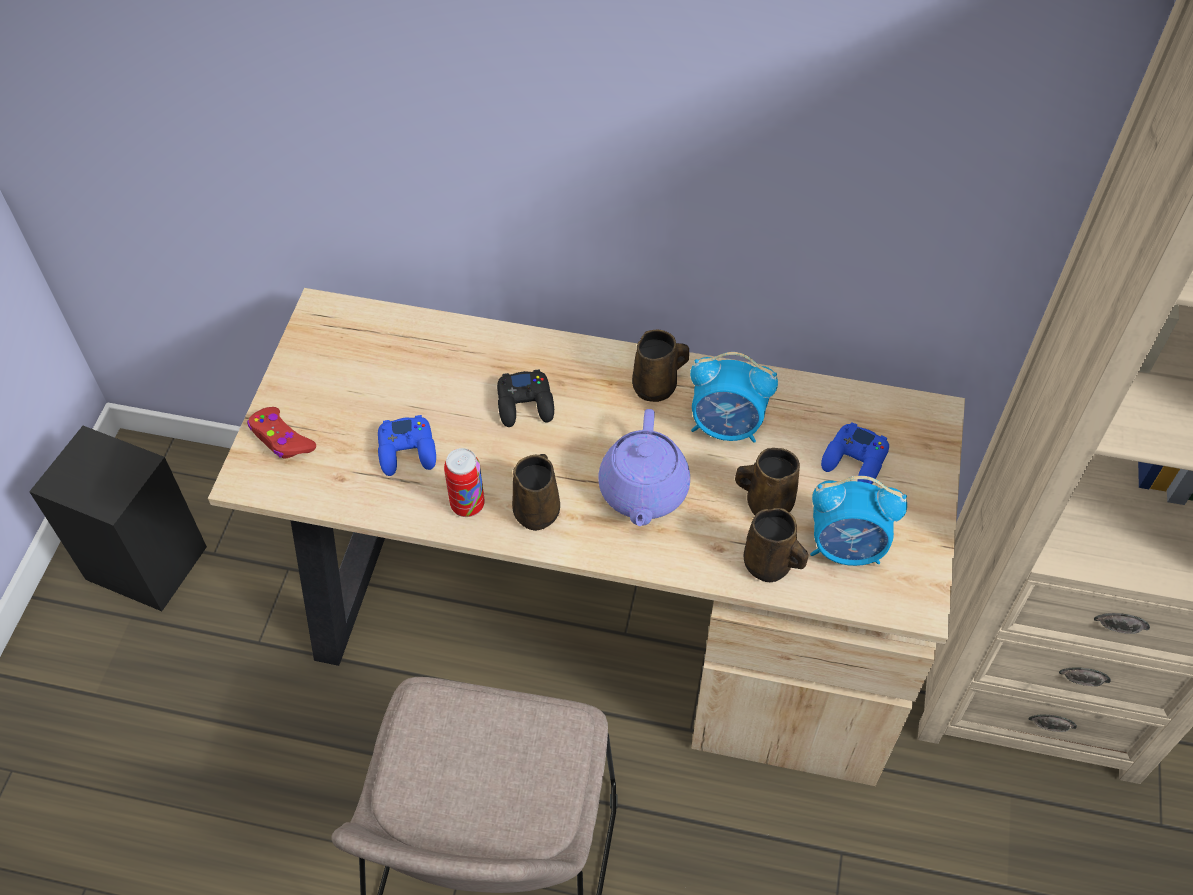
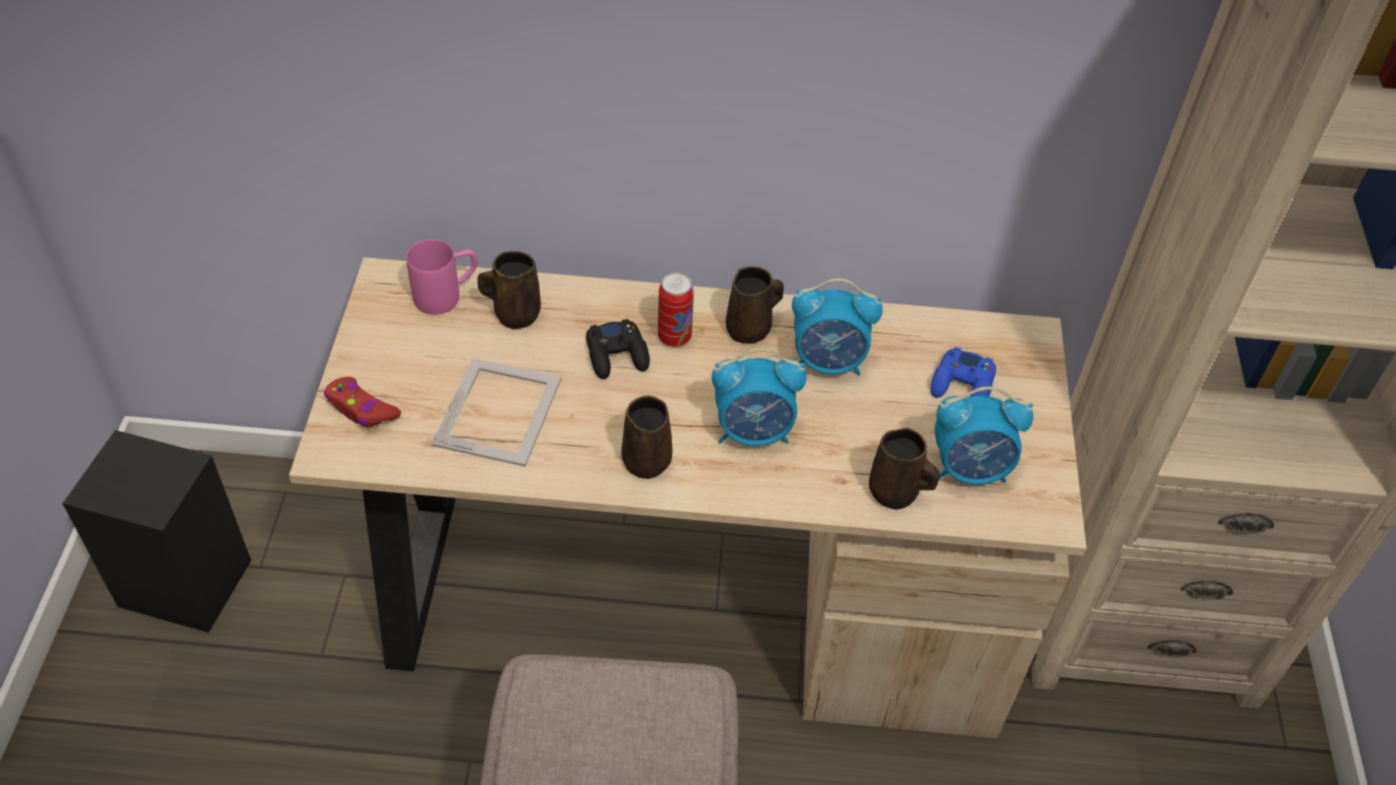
camera: 10 degrees left, 5 degrees down
blue game controller [378,415,436,476] -> picture frame [432,358,561,467]
can [444,448,485,517] -> can moved to [658,273,694,347]
purple teapot [598,409,690,526] -> alarm clock [712,348,807,446]
brown mug [735,448,800,515] -> brown mug moved to [477,251,541,329]
none -> pink mug [406,239,477,315]

